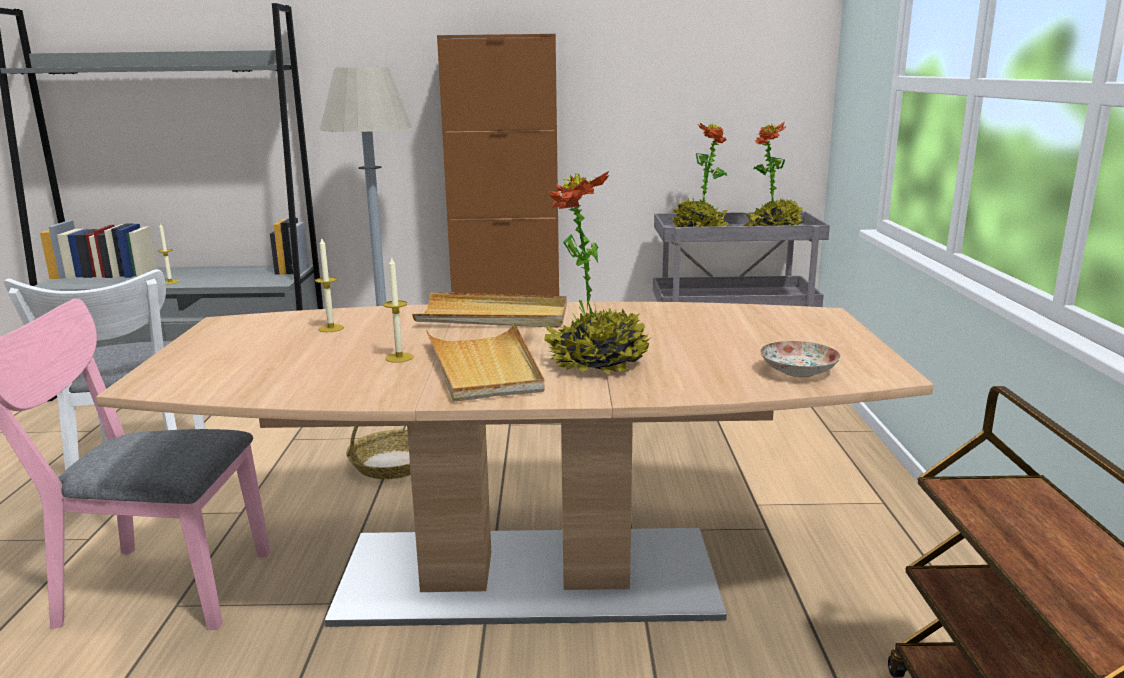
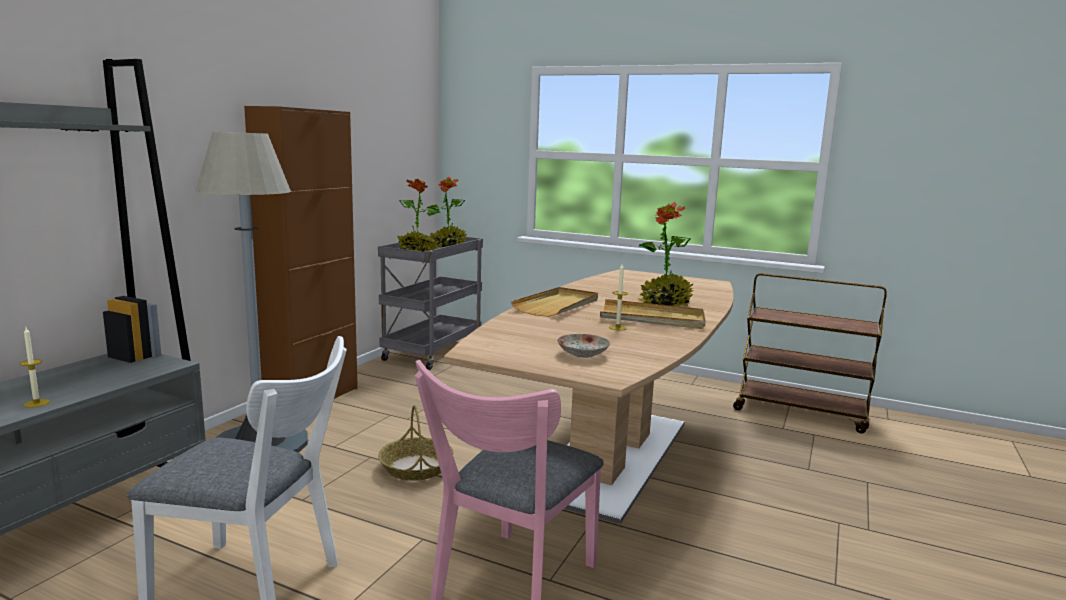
camera: 65 degrees left, 5 degrees down
candle [315,238,344,332] -> none
plate [760,341,841,377] -> plate moved to [557,334,610,358]

